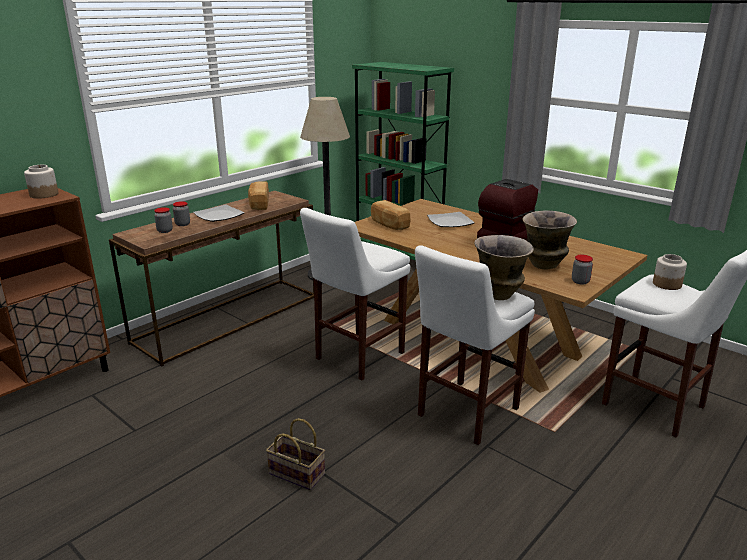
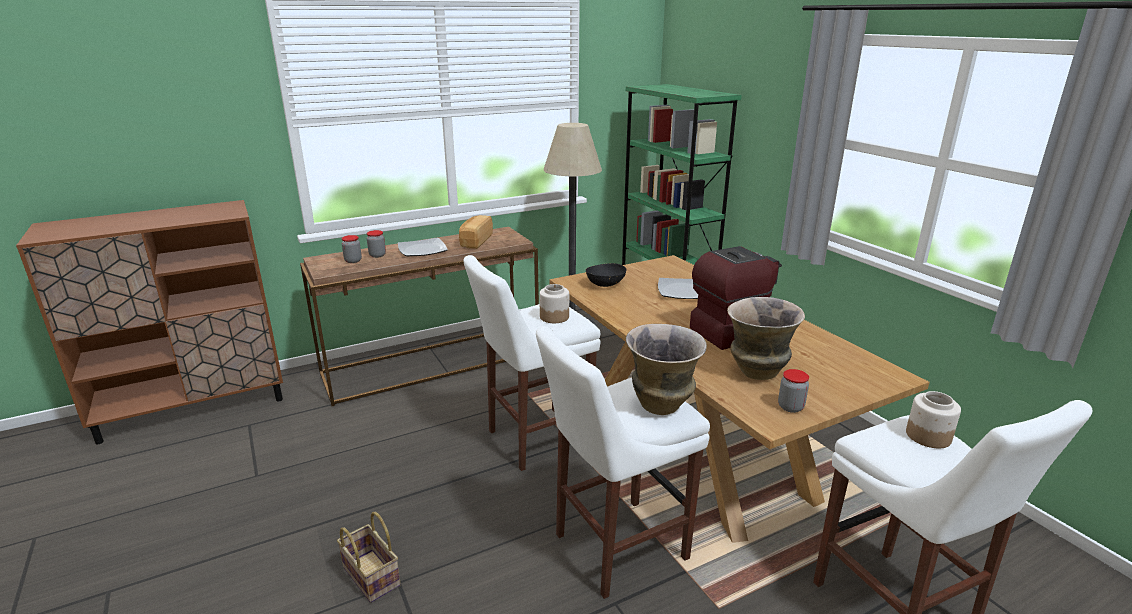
camera: 20 degrees right, 0 degrees up
jar [24,165,59,199] -> jar moved to [539,284,569,323]
bread [371,200,411,230] -> black bowl [586,263,627,287]

